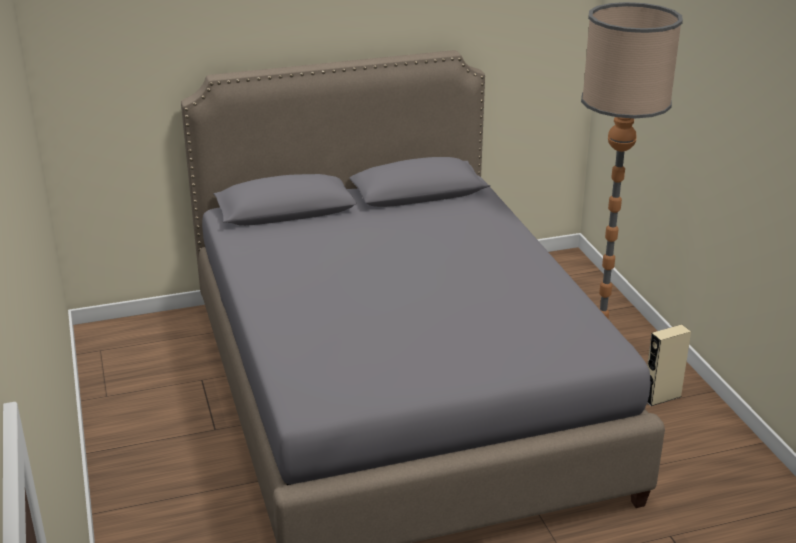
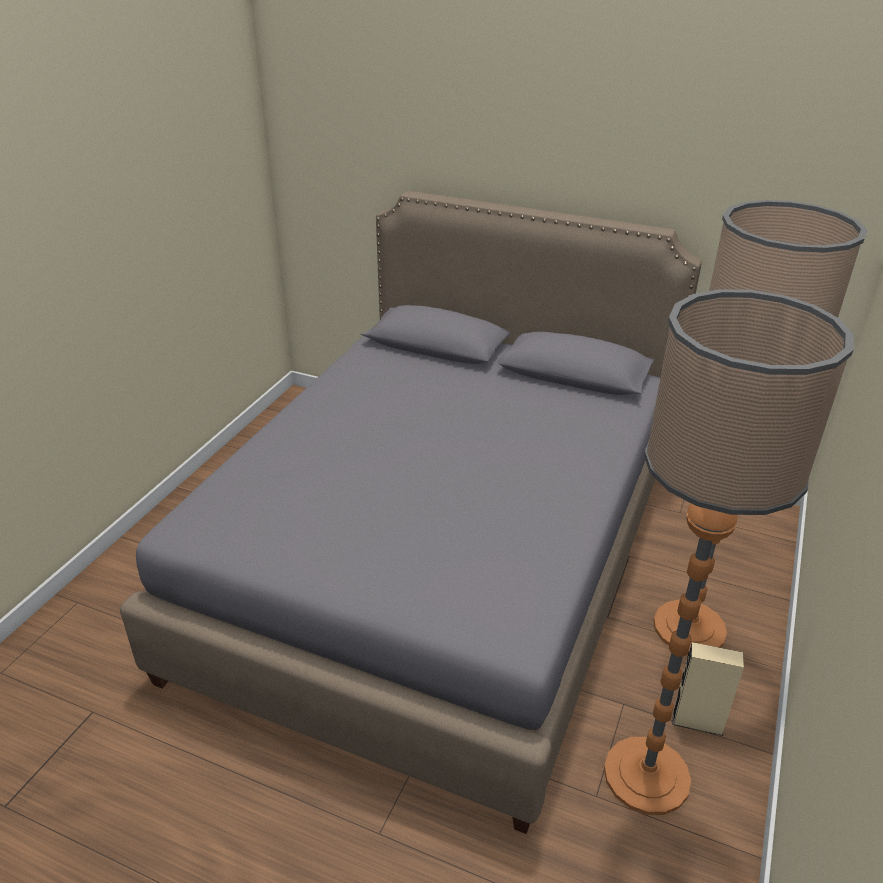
camera: 40 degrees right, 5 degrees up
none -> floor lamp [604,289,854,815]

